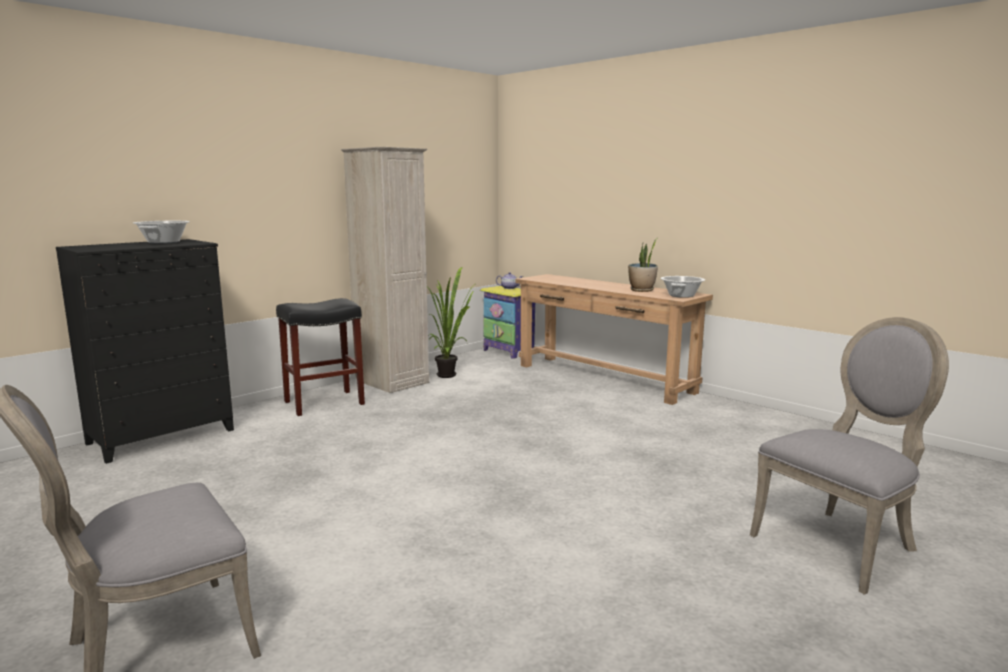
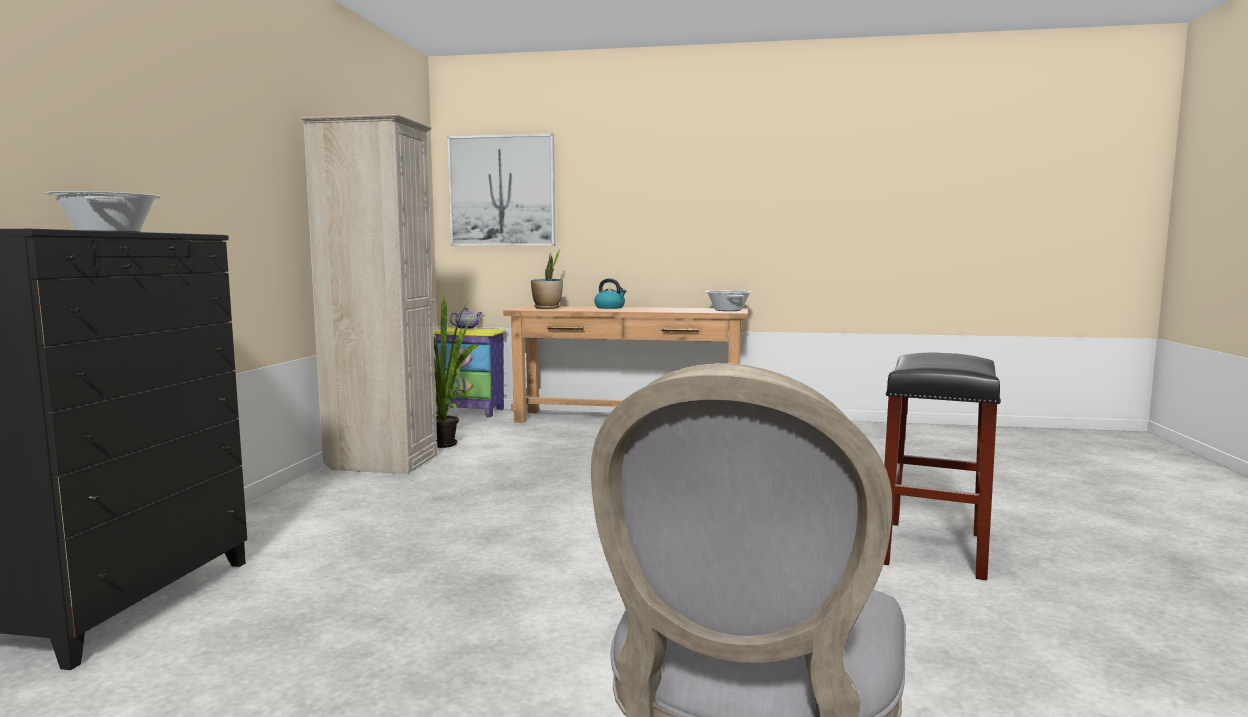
camera: 35 degrees left, 5 degrees down
black stool [276,298,365,416] -> black stool moved to [883,353,1001,580]
potted plant [628,238,658,292] -> potted plant moved to [531,249,563,309]
grey chair [750,317,949,595] -> none
none -> picture [447,133,555,246]
none -> kettle [594,278,627,309]

